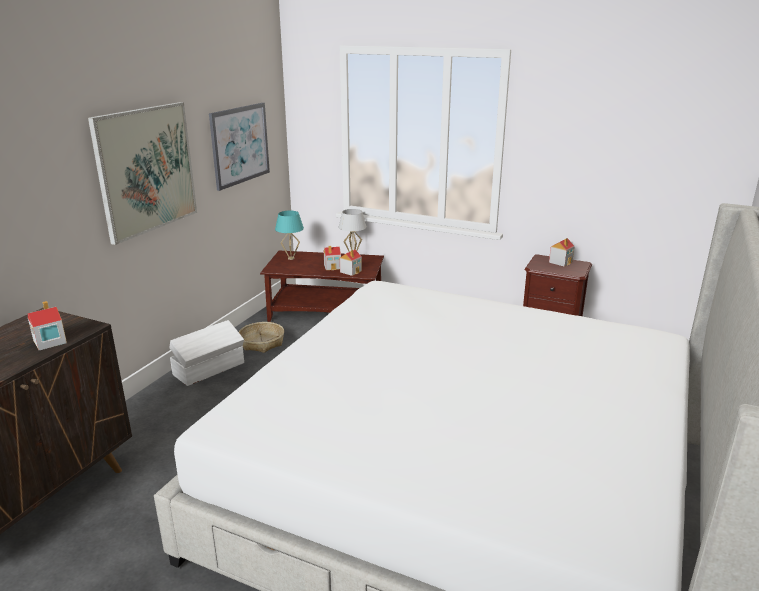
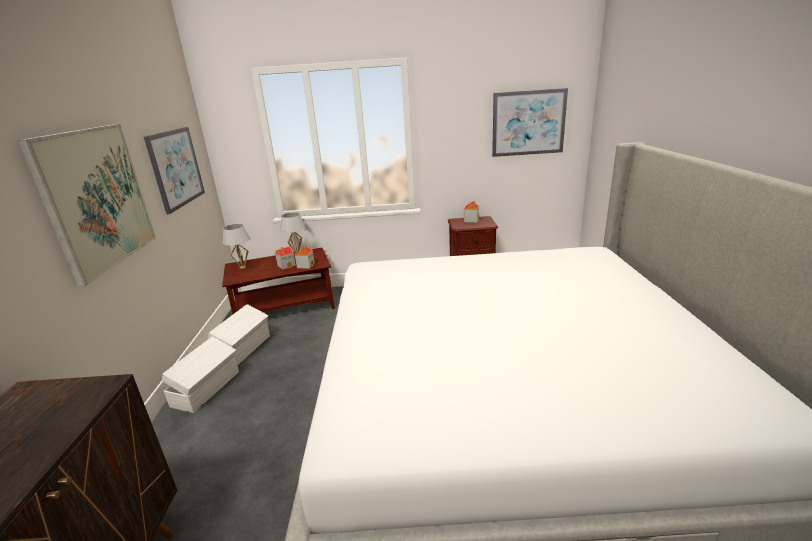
camera: 25 degrees left, 0 degrees up
toy house [28,301,67,350] -> none
basket [239,322,284,353] -> white storage box [208,304,270,366]
turquoise table lamp [275,211,304,260] -> white table lamp [223,224,250,269]
none -> picture [492,88,568,157]

